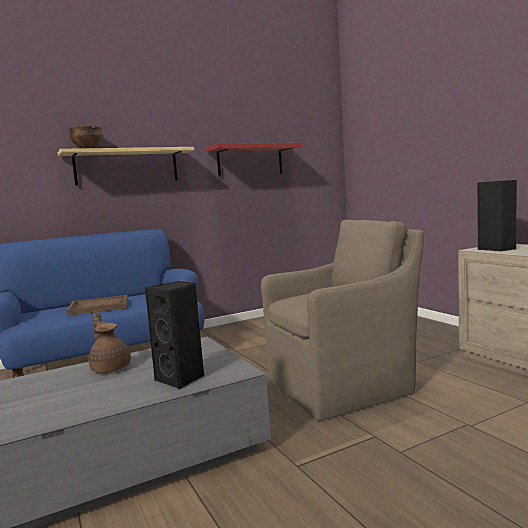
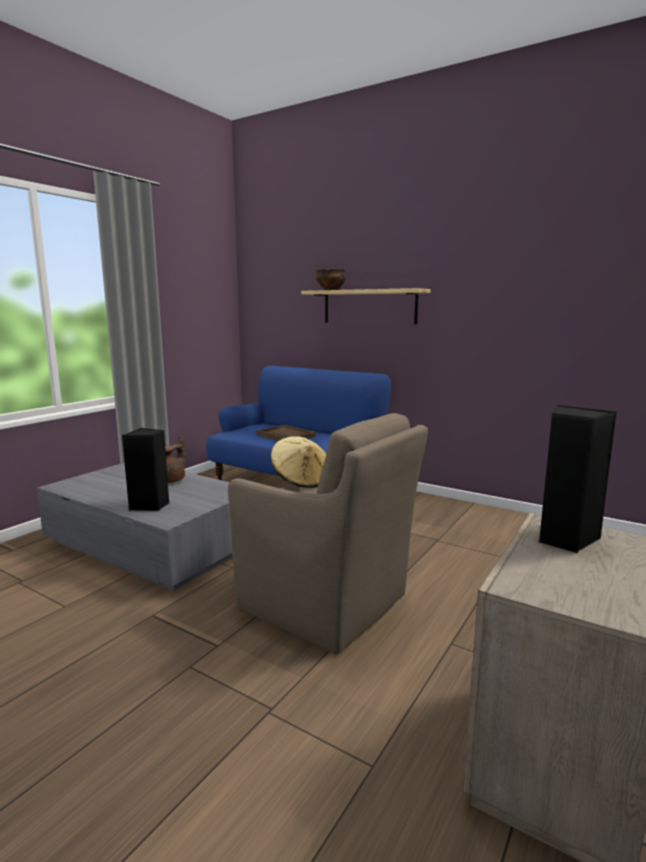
camera: 60 degrees right, 5 degrees up
red shelf [206,143,303,177] -> none
none -> beige hat [271,436,326,488]

